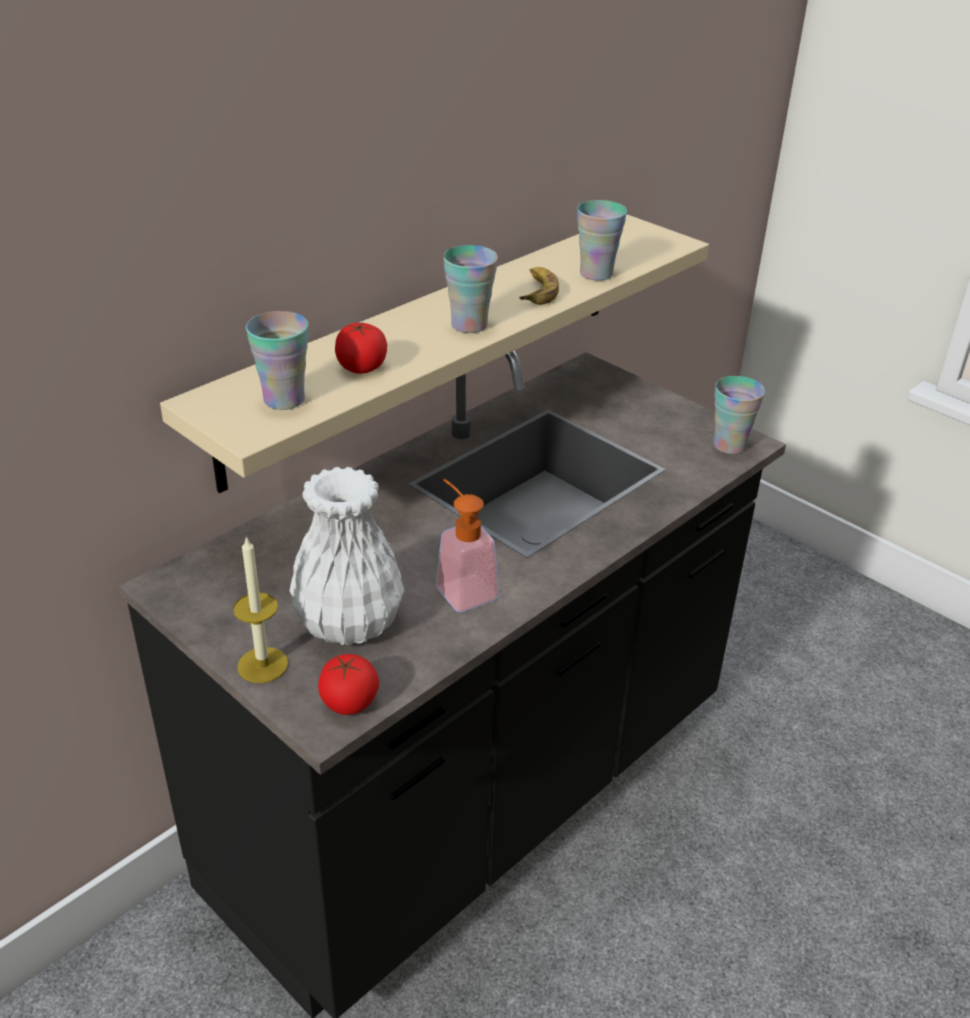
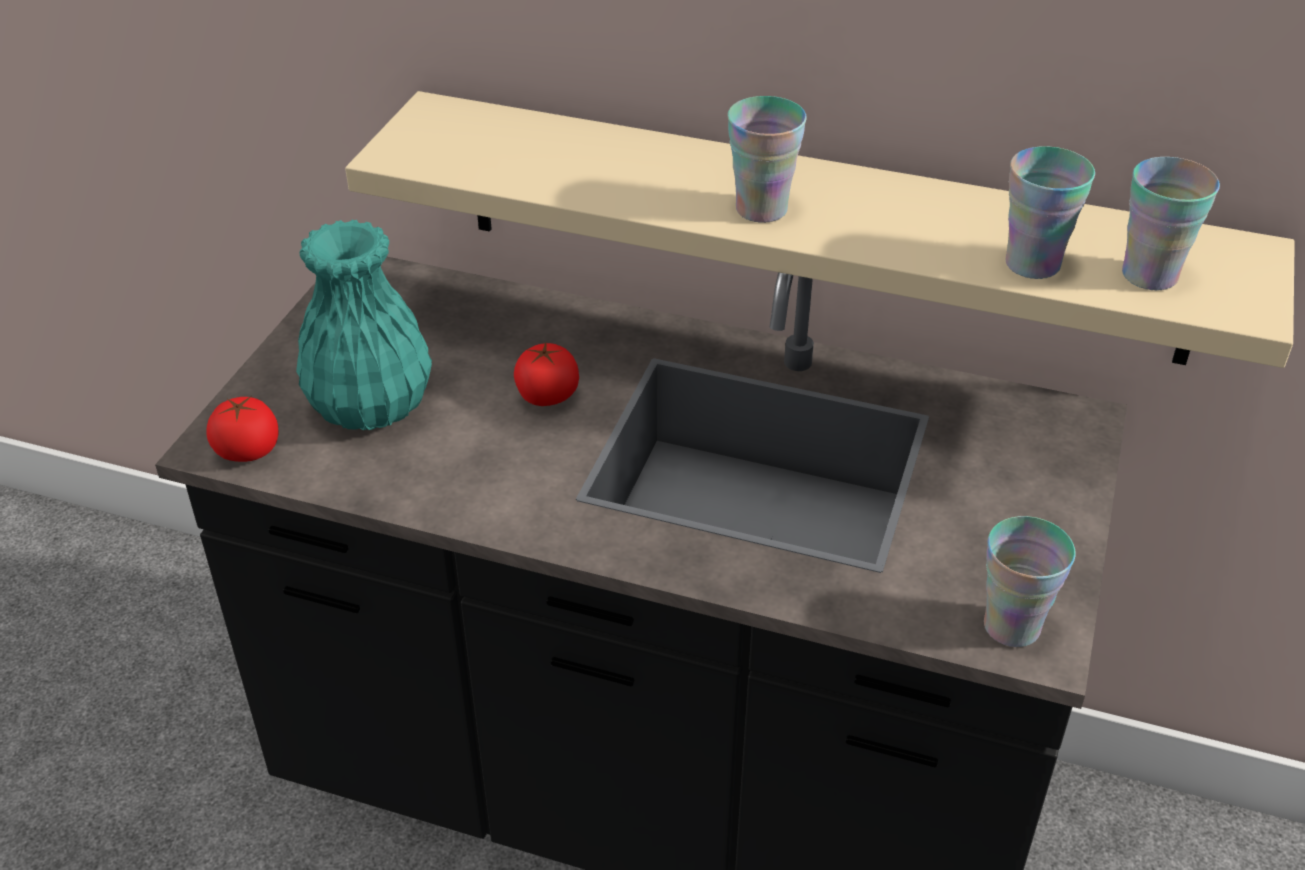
camera: 65 degrees right, 5 degrees up
candle [233,536,288,683] -> none
cup [246,311,309,410] -> cup moved to [1122,157,1220,291]
white vase [290,467,404,645] -> turquoise vase [296,220,432,430]
tomato [335,322,387,374] -> tomato moved to [514,342,579,406]
soap dispenser [436,479,499,612] -> none
banana [519,267,559,305] -> none

